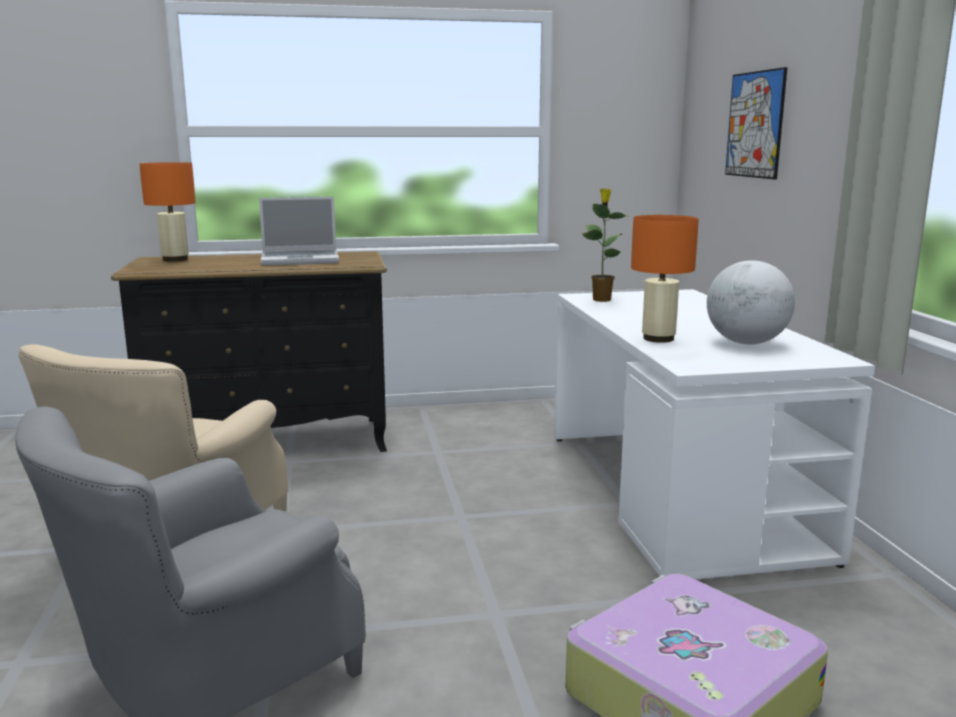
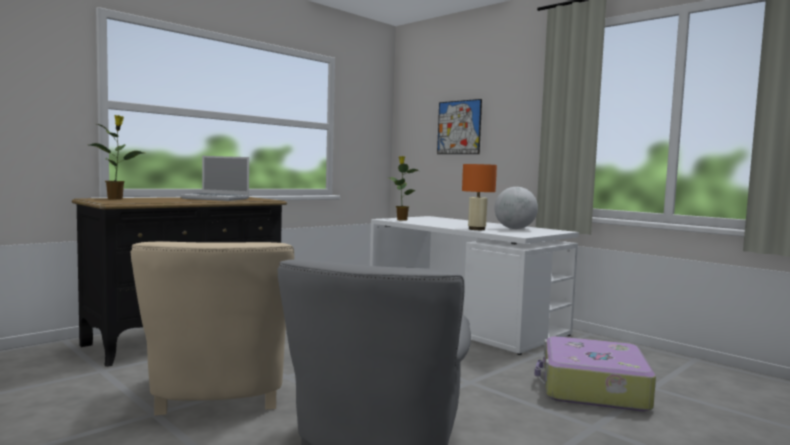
camera: 35 degrees left, 10 degrees down
orange table lamp [140,162,196,262] -> potted plant [89,115,144,200]
laptop [259,197,339,265] -> laptop turned 60 degrees clockwise [180,156,249,201]

